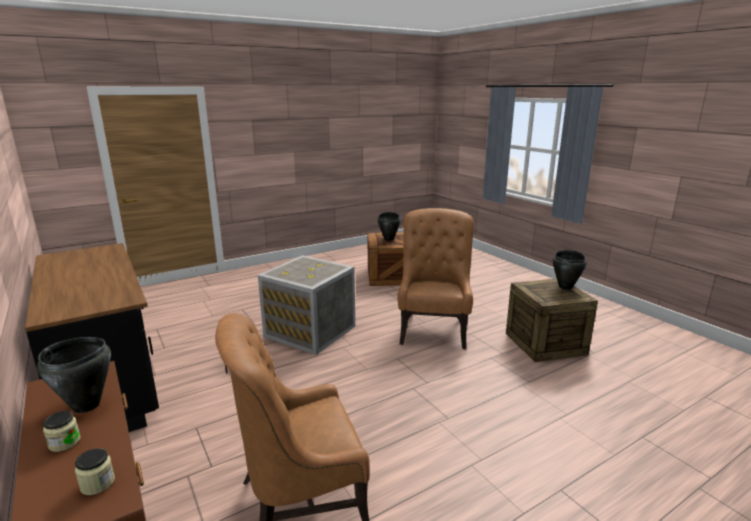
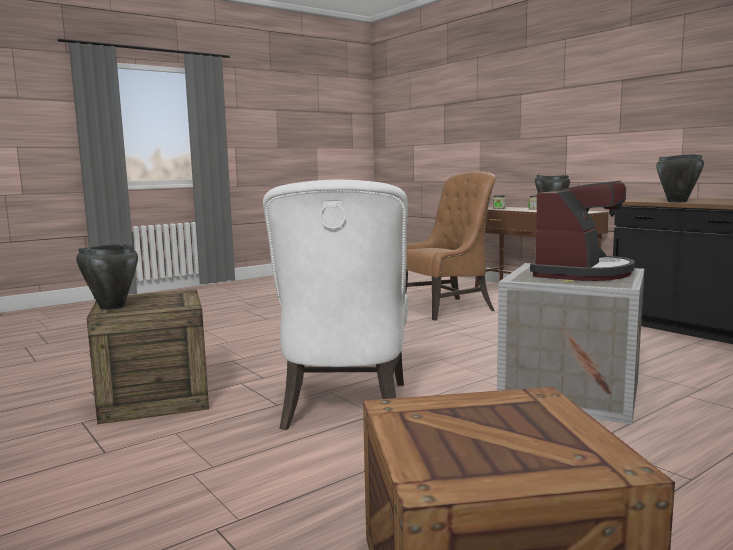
camera: 175 degrees right, 10 degrees down
black cooking pot [377,212,401,241] -> black cooking pot moved to [656,154,704,202]
brown chair [397,208,474,349] -> white chair [263,180,409,430]
none -> coffee machine [530,181,635,281]

